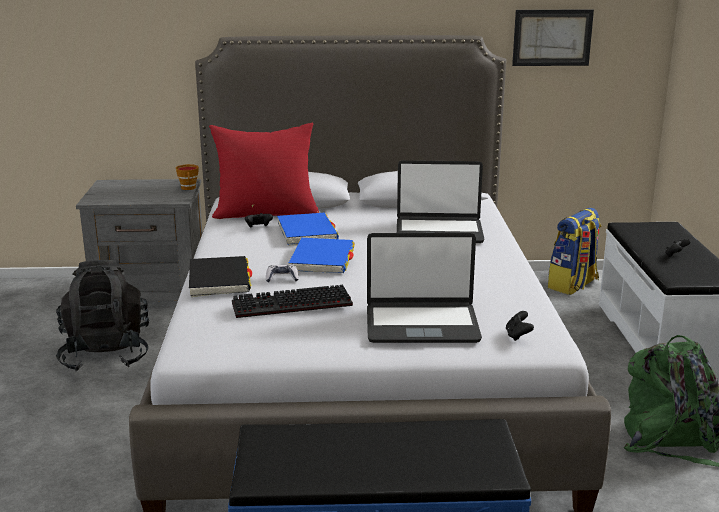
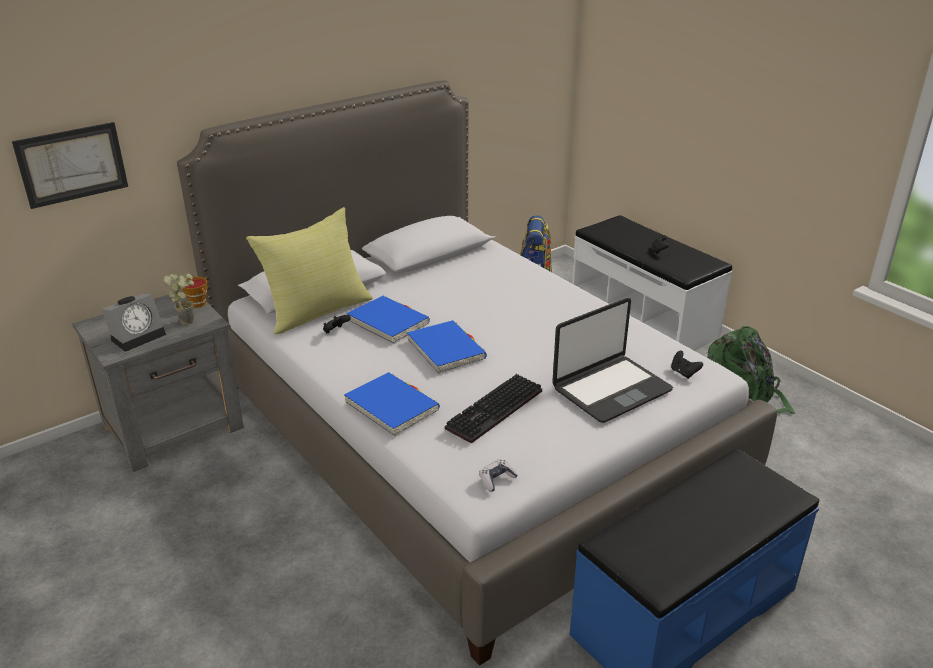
camera: 35 degrees left, 10 degrees up
black backpack [56,260,149,371] -> none
black book [189,256,252,297] -> blue book [344,372,440,436]
red pillow [209,123,320,219] -> yellow pillow [246,207,373,334]
game controller [266,264,299,282] -> game controller moved to [479,459,518,492]
laptop [397,160,485,243] -> none
picture [512,9,594,66] -> picture moved to [12,122,128,209]
none -> alarm clock [101,294,166,352]
none -> potted plant [164,274,194,325]

